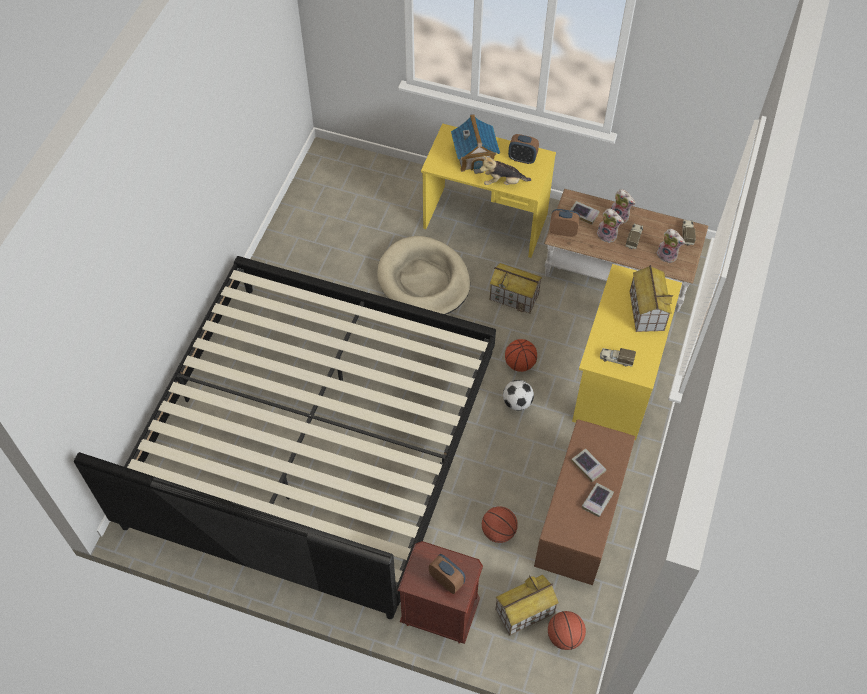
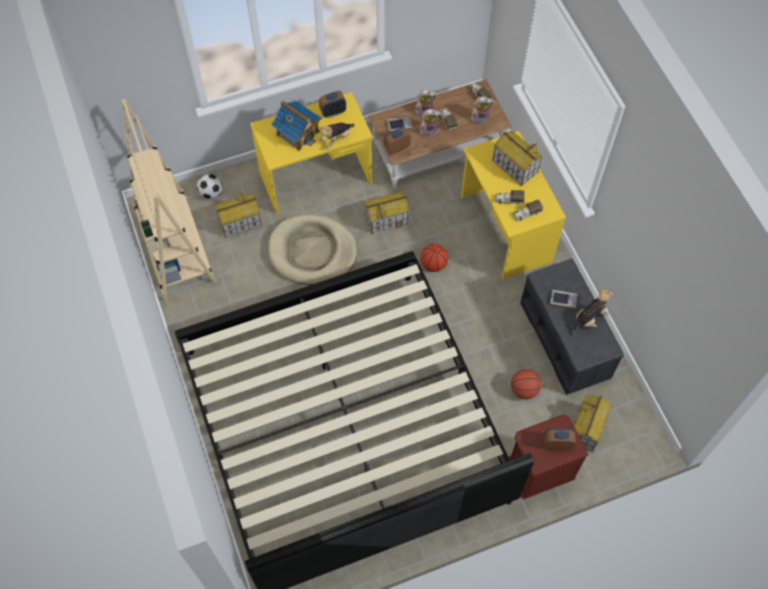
camera: 40 degrees left, 5 degrees up
football [503,380,534,411] -> football moved to [197,174,222,199]
brown bench [534,420,635,585] -> grey bench [520,259,624,395]
basketball [548,611,586,650] -> none
book [582,483,614,517] -> plush toy [570,289,613,336]
none -> beige bookcase [122,99,217,302]
none -> toy house [215,192,262,238]
none -> toy truck [495,190,525,204]

